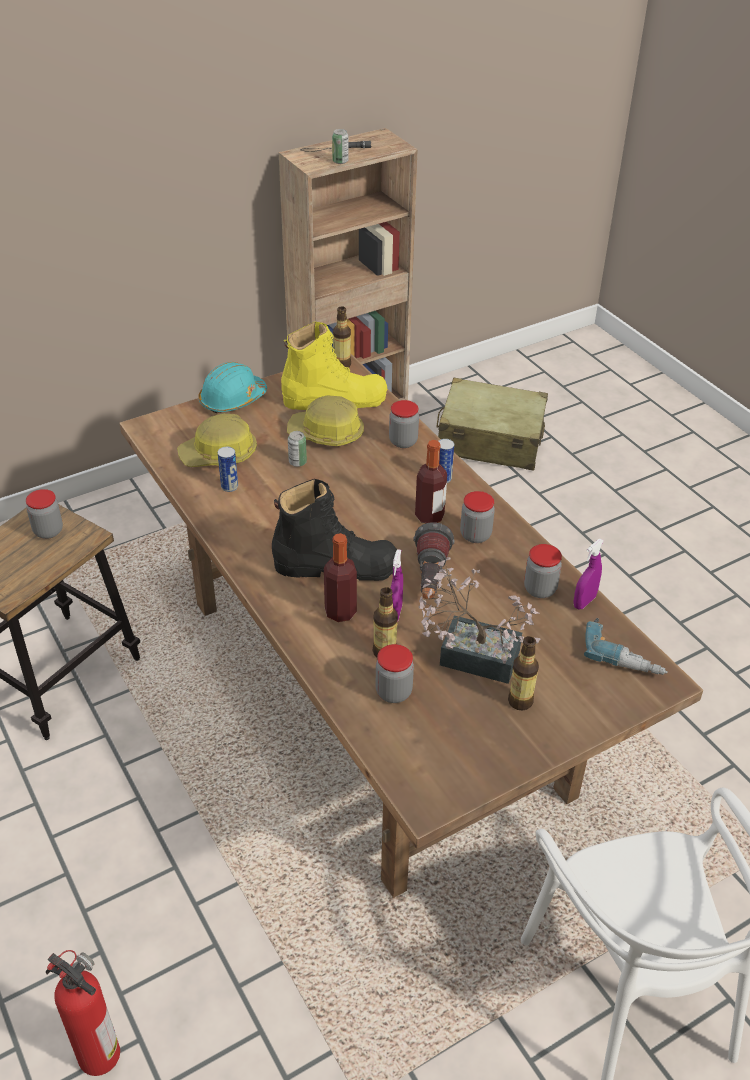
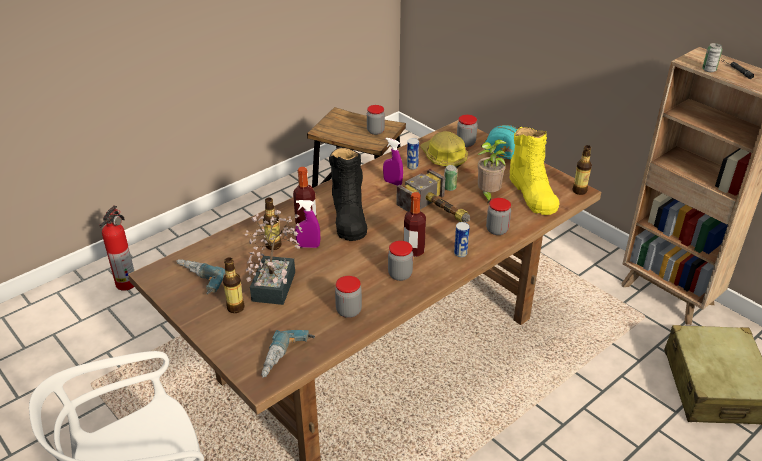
camera: 80 degrees right, 5 degrees down
hard hat [287,396,364,446] -> potted plant [477,139,507,204]
jar [376,644,414,703] -> jar moved to [457,115,477,147]
flashlight [413,522,455,599] -> none
purple spray bottle [574,539,604,610] -> purple spray bottle moved to [383,138,403,186]
none -> power drill [176,259,225,294]
none -> hammer [396,169,470,222]

